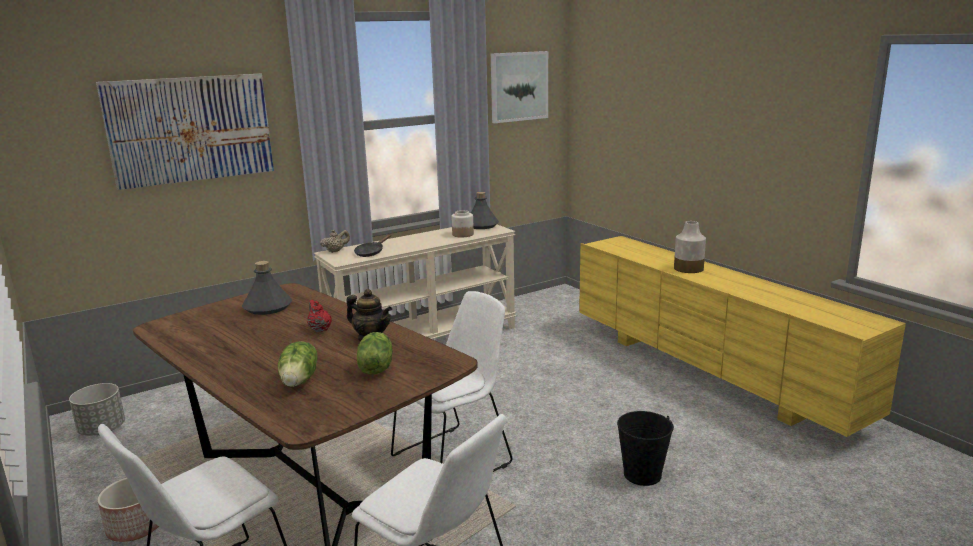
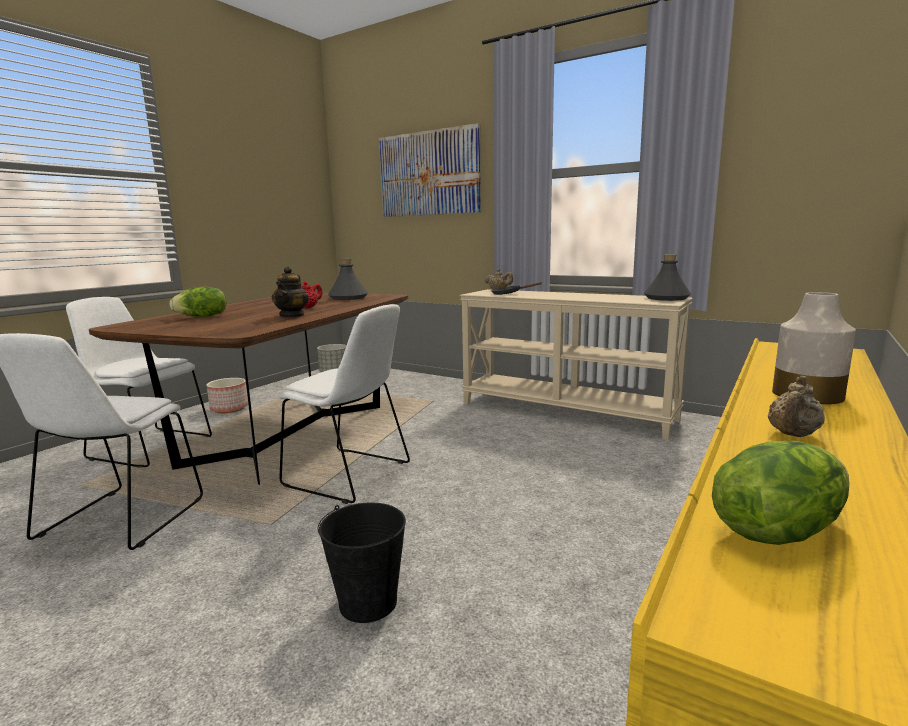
camera: 65 degrees right, 5 degrees down
lettuce [357,332,393,375] -> lettuce moved to [712,440,850,545]
jar [452,210,474,237] -> none
picture [491,51,548,123] -> none
none -> beige teapot [768,376,825,437]

